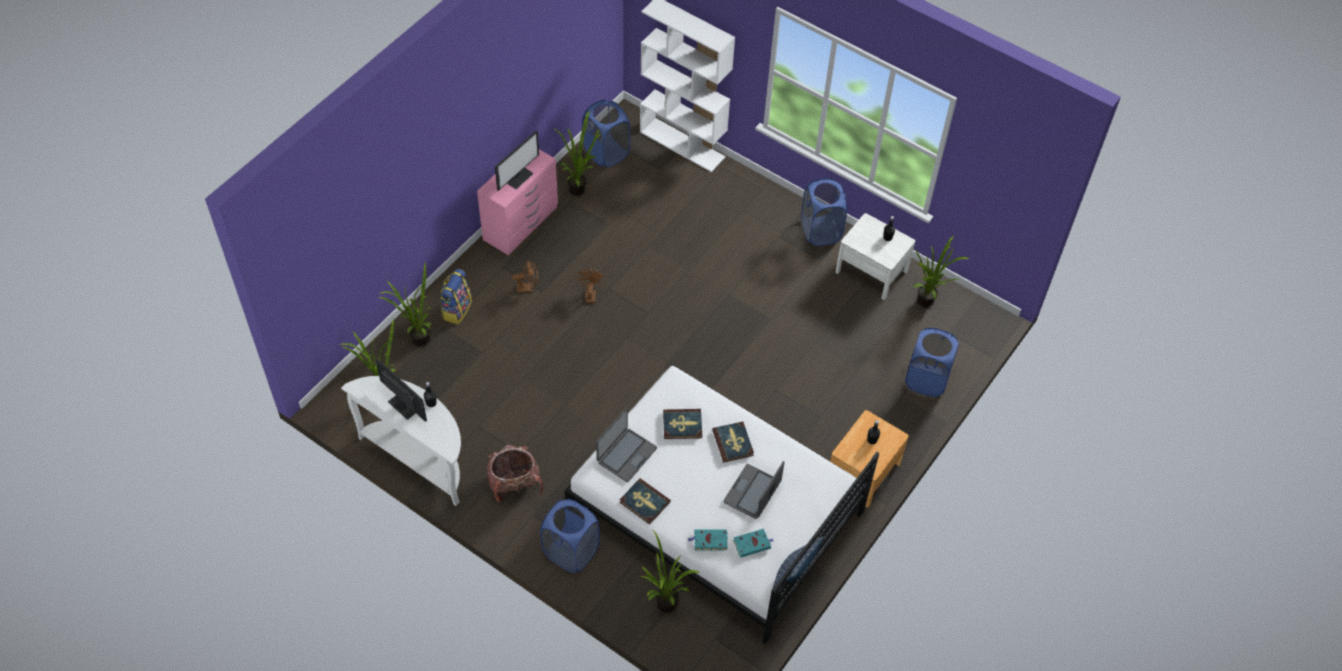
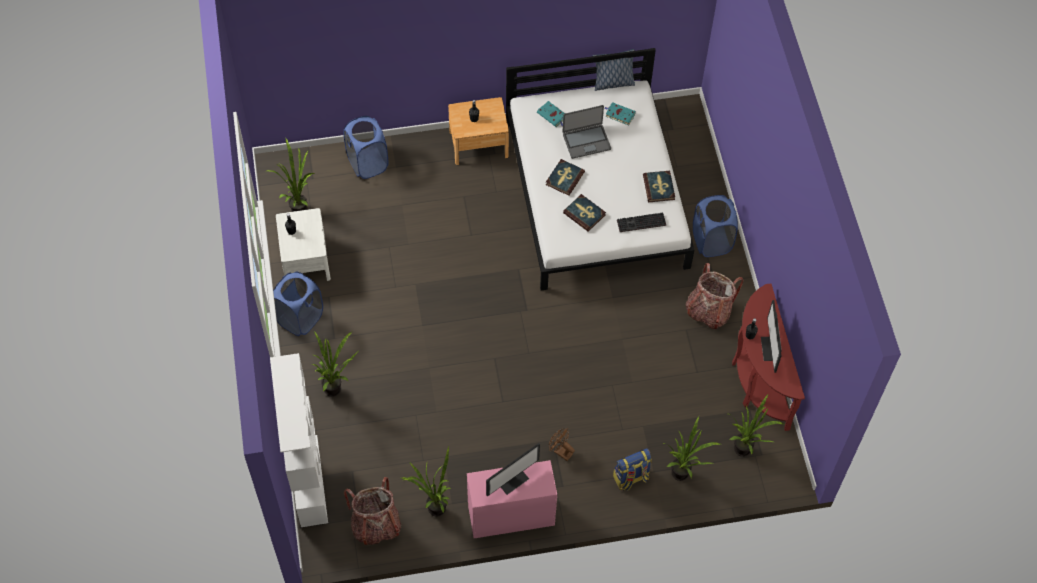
camera: 135 degrees left, 5 degrees up
white console table [341,376,461,506] -> red console table [732,283,805,431]
monitor [495,130,539,191] -> monitor turned 150 degrees clockwise [486,443,540,496]
brown fan [576,269,605,303] -> none
blue laundry basket [582,100,630,167] -> backpack [344,477,402,545]
laptop [596,408,657,482] -> keyboard [617,213,666,232]
potted plant [640,531,701,613] -> potted plant moved to [312,331,358,397]
turquoise book [688,529,728,551] -> turquoise book moved to [537,101,565,127]

